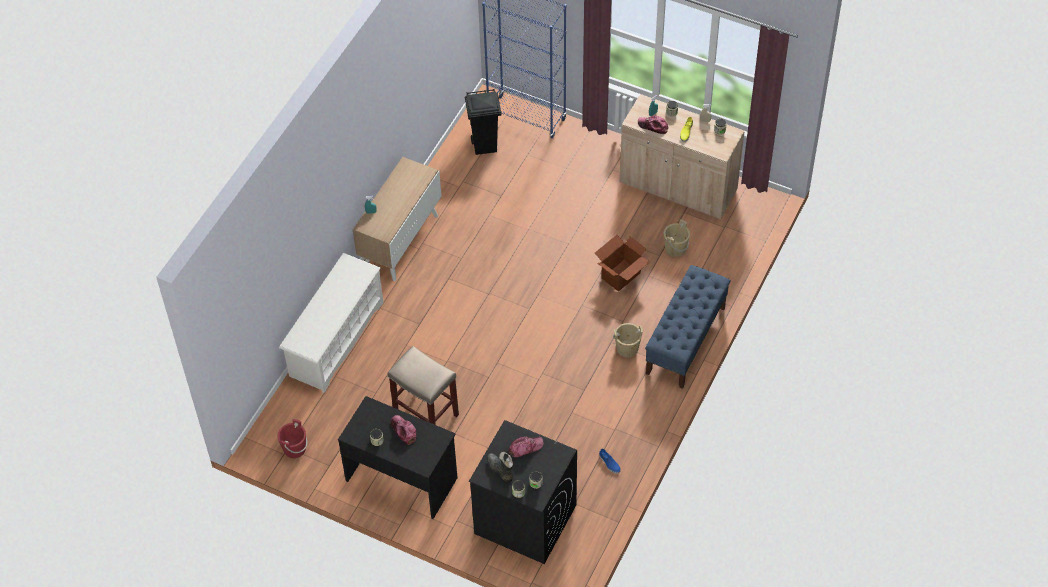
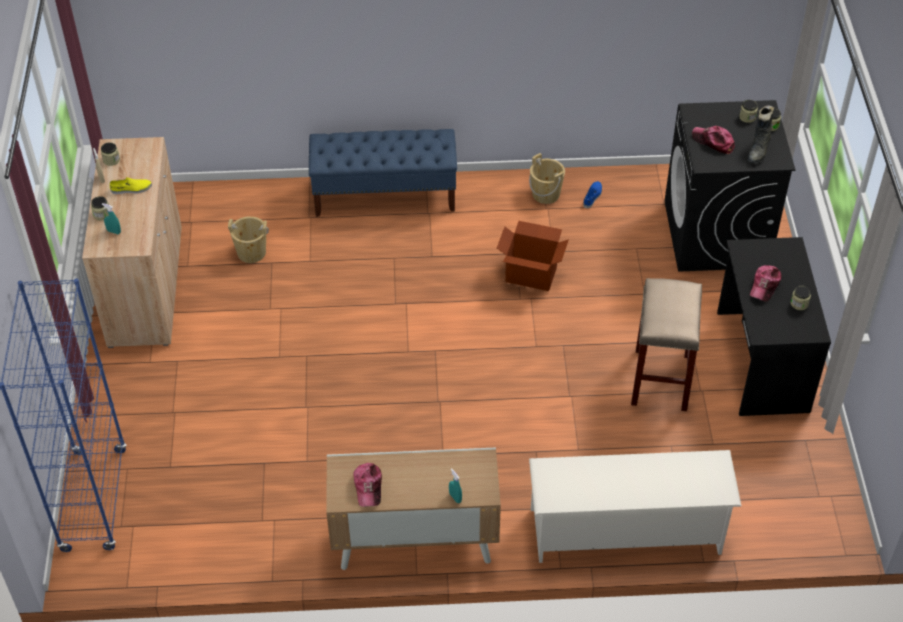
camera: 120 degrees left, 5 degrees down
red bucket [277,419,307,458] -> none
black trash can [465,89,501,155] -> none
cardboard box [595,235,650,292] -> cardboard box moved to [497,221,569,291]
beige bucket [613,323,643,358] -> beige bucket moved to [529,153,565,204]
cap [638,115,668,134] -> cap moved to [353,463,382,507]

